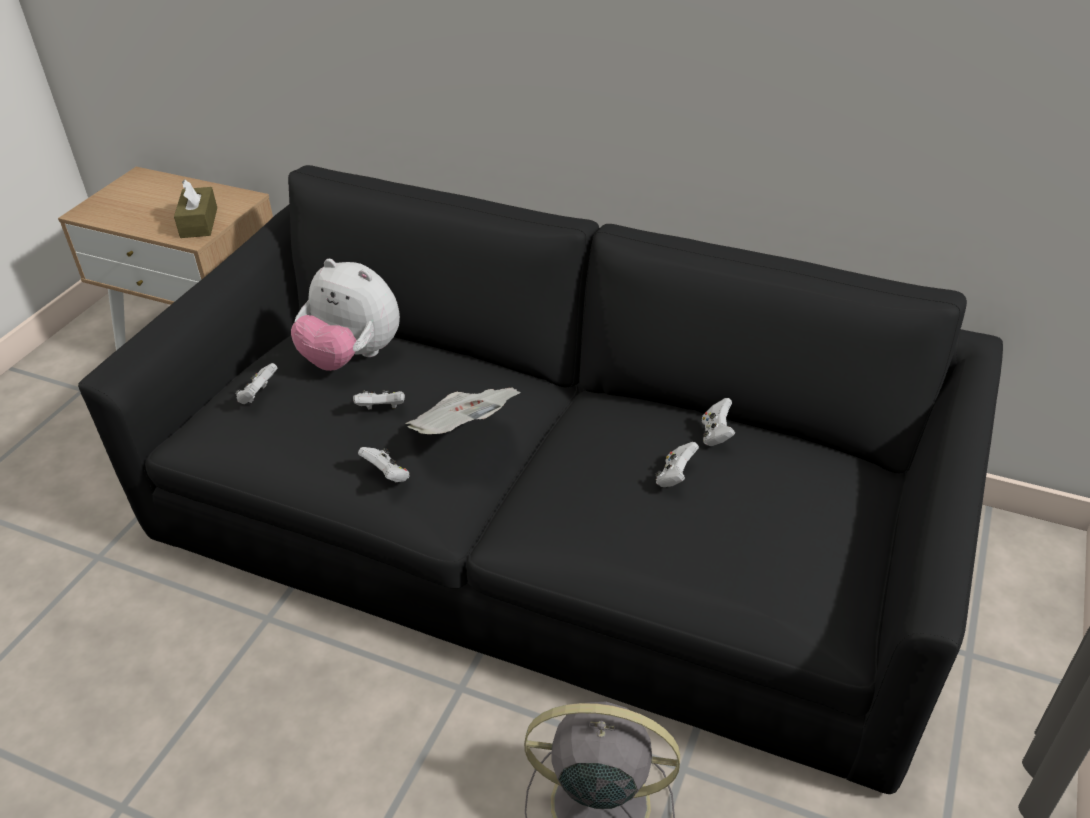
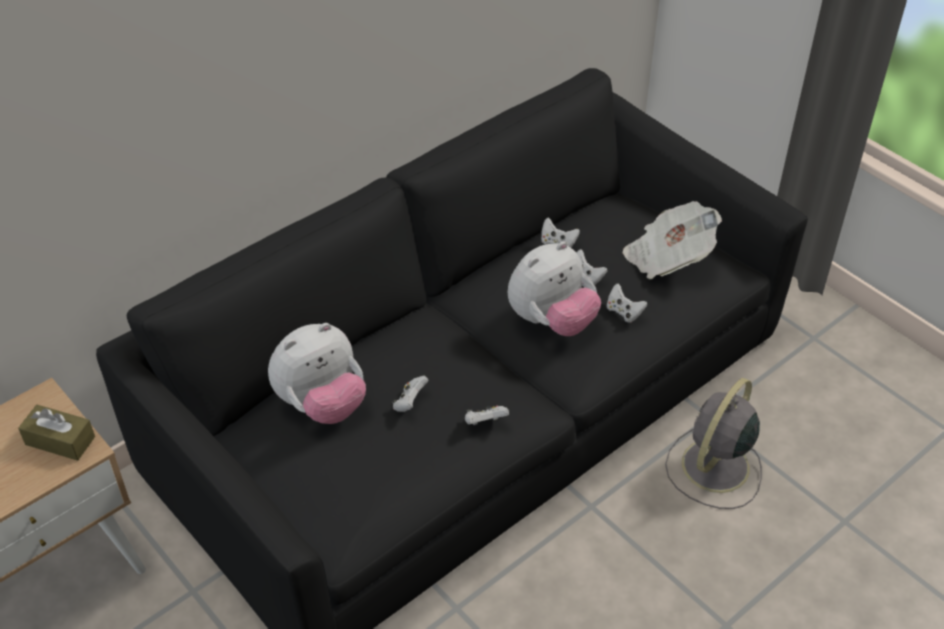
camera: 65 degrees left, 5 degrees up
white game controller [235,363,278,404] -> white game controller moved to [607,284,647,323]
newspaper [405,387,520,434] -> newspaper moved to [622,201,722,279]
none -> plush toy [508,242,601,336]

